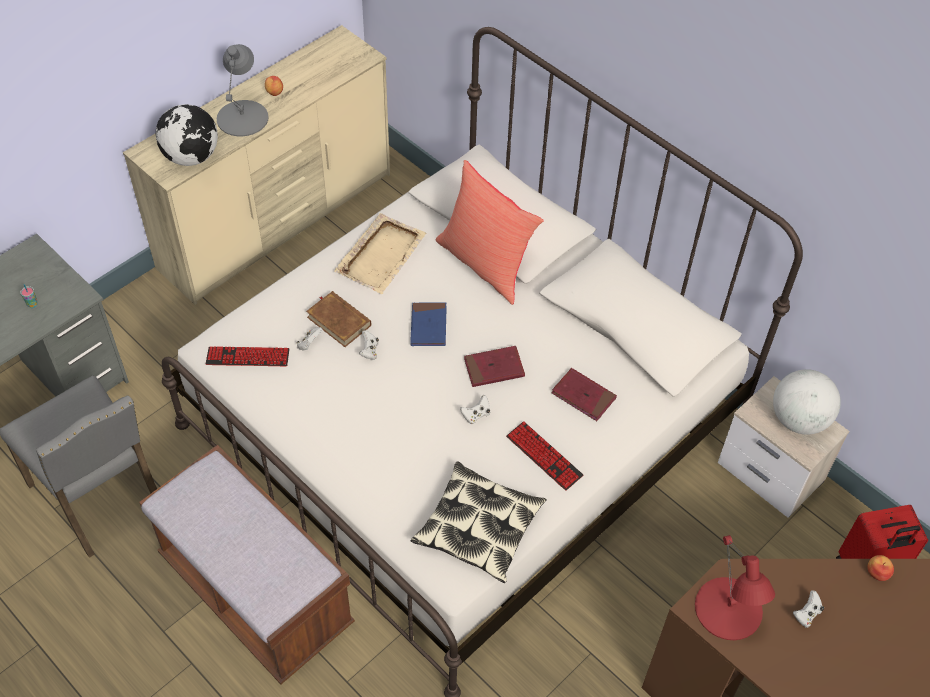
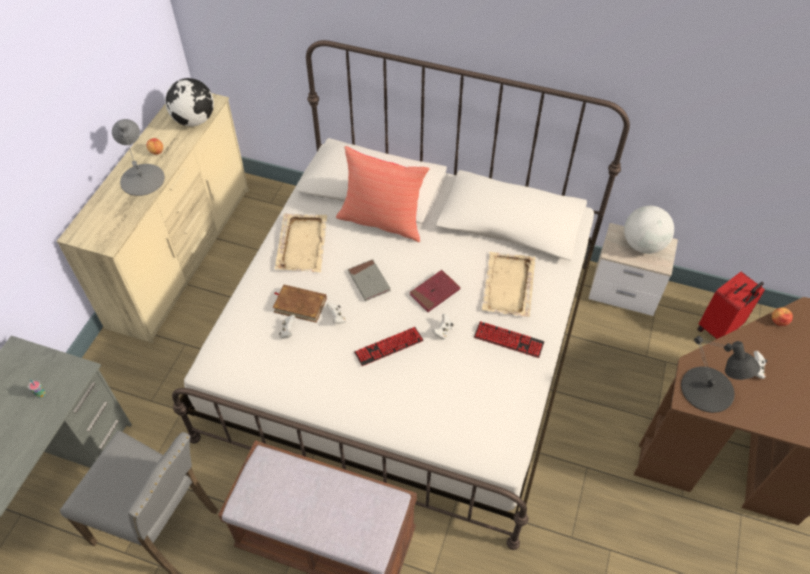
camera: 25 degrees left, 0 degrees up
globe [156,104,218,166] -> globe moved to [165,78,214,126]
keyboard [206,346,290,367] -> keyboard moved to [354,327,424,366]
blue book [410,302,447,346] -> grey book [348,259,391,301]
pillow [411,461,547,583] -> none
red book [551,368,617,421] -> beige tray [482,252,535,317]
red table lamp [695,535,775,640] -> black table lamp [681,336,760,413]

